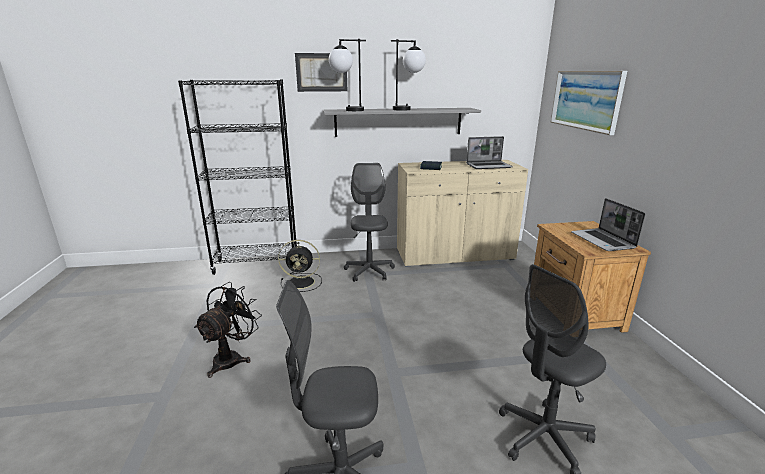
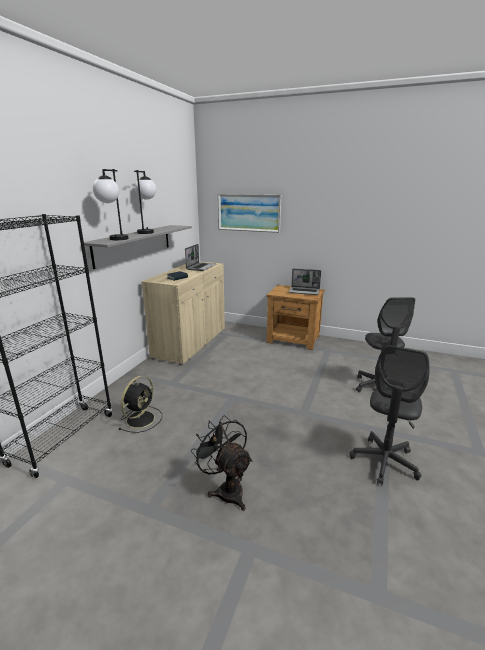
camera: 60 degrees left, 0 degrees up
picture [295,53,347,92] -> none
grey office chair [344,163,395,282] -> none

